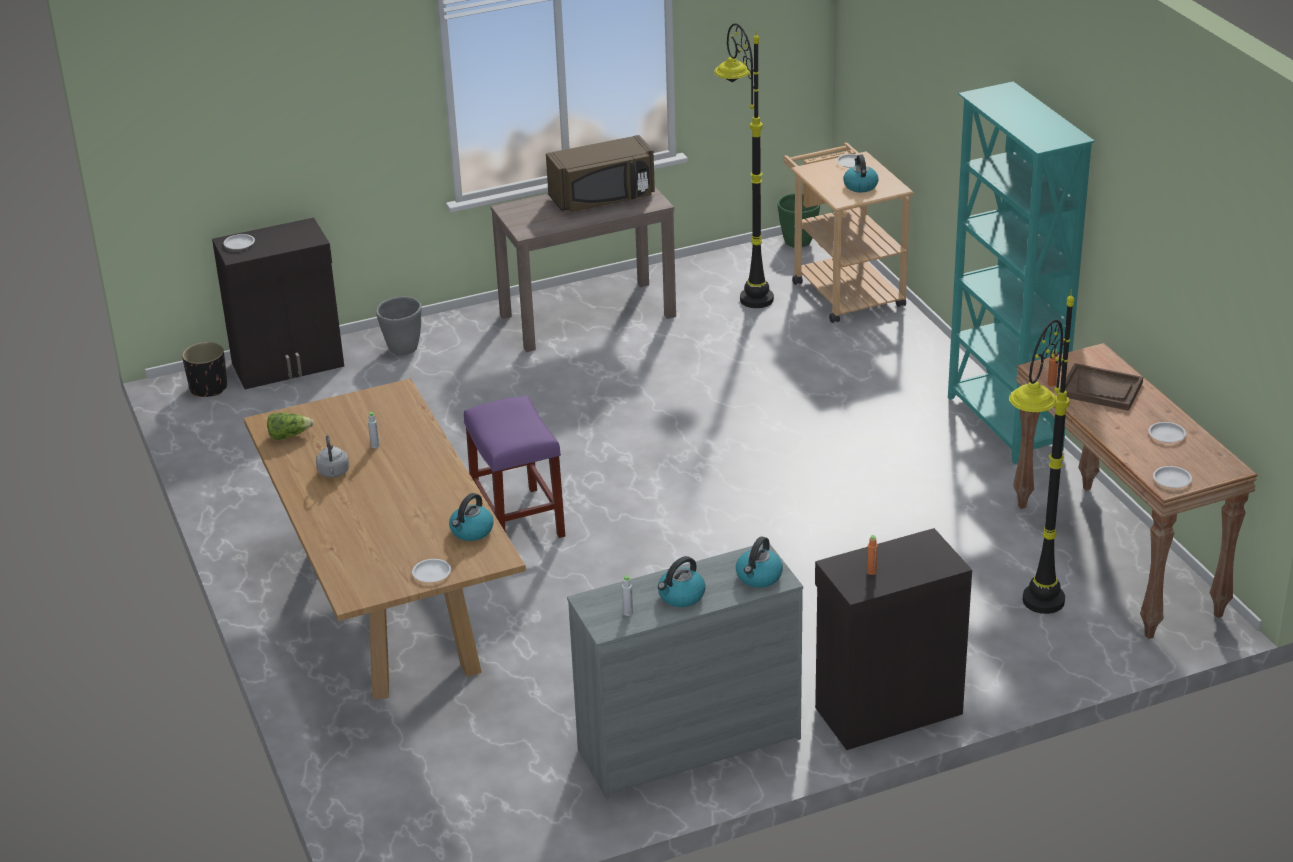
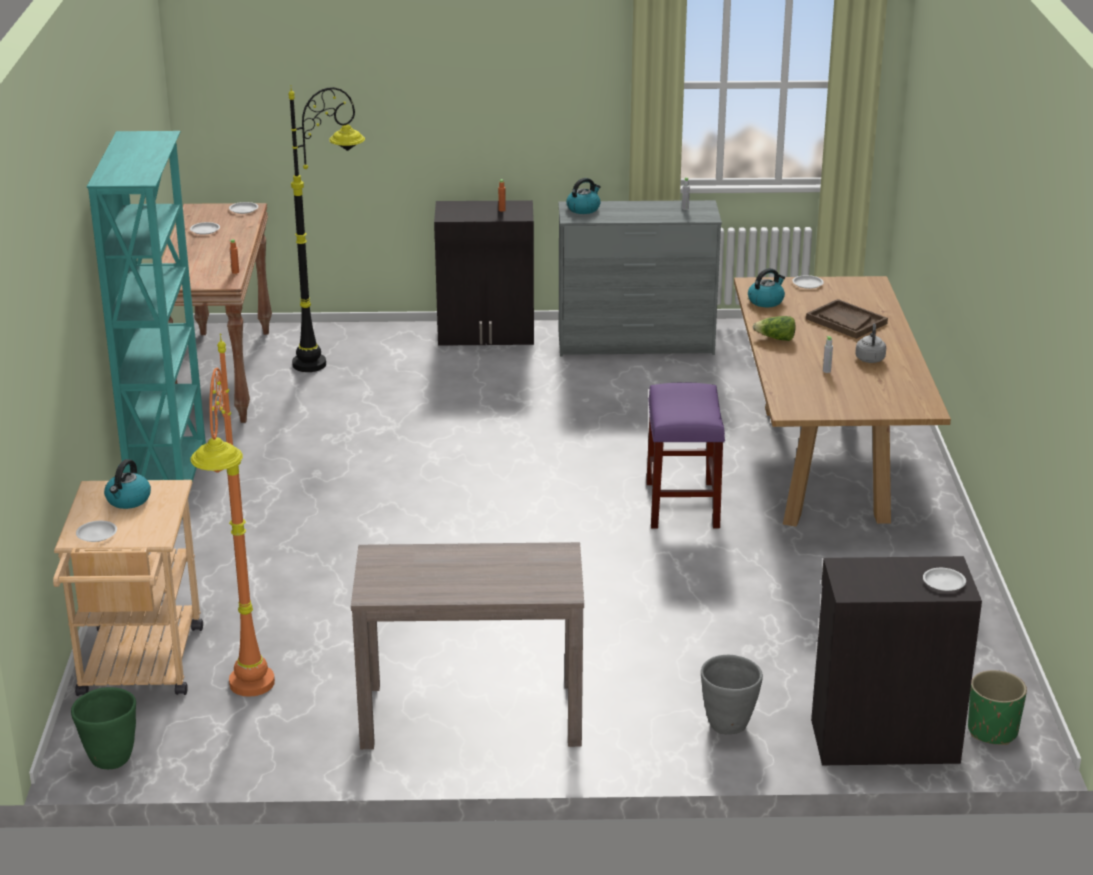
camera: 160 degrees left, 5 degrees down
black planter [182,342,227,397] -> green planter [968,670,1027,745]
lettuce [267,413,314,440] -> lettuce moved to [753,316,795,341]
brown microwave [546,135,655,212] -> none
kettle [658,556,706,607] -> none
black floor lamp [714,23,774,308] -> orange floor lamp [191,333,275,697]
brown tray [1065,363,1143,411] -> brown tray moved to [806,299,888,339]

